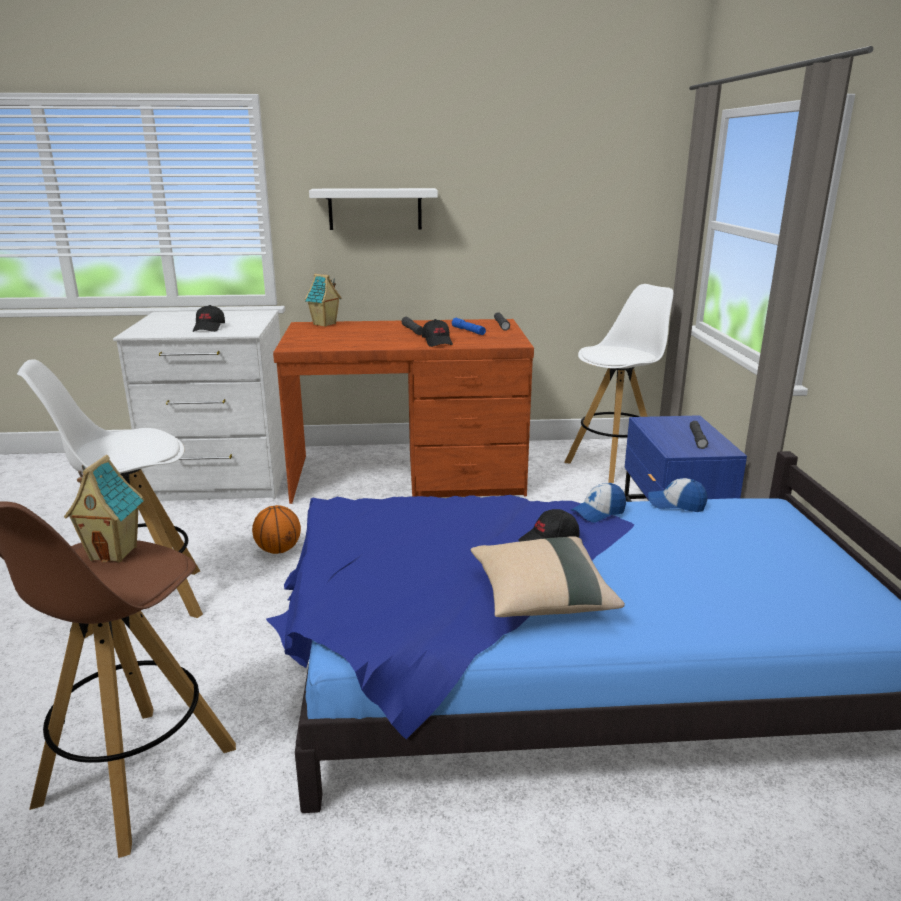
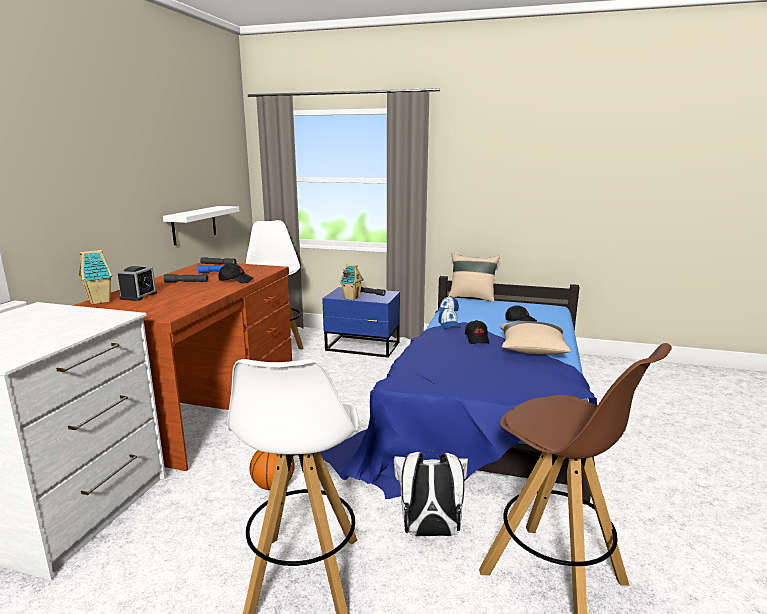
camera: 70 degrees left, 5 degrees down
toy house [64,455,144,563] -> toy house moved to [339,264,364,300]
black cap [193,305,225,332] -> black cap moved to [505,305,537,322]
white shelf [309,188,438,230] -> white shelf moved to [163,206,240,246]
none -> alarm clock [117,266,157,301]
none -> white backpack [394,450,468,537]
none -> beige pillow [448,253,500,302]

